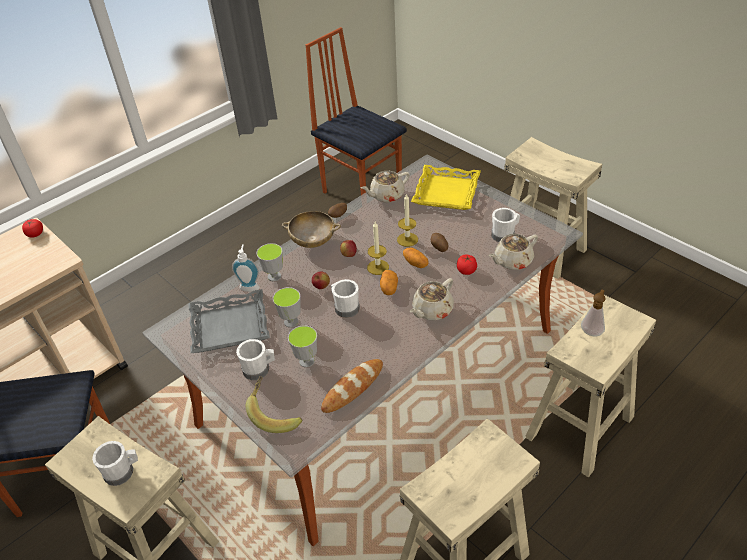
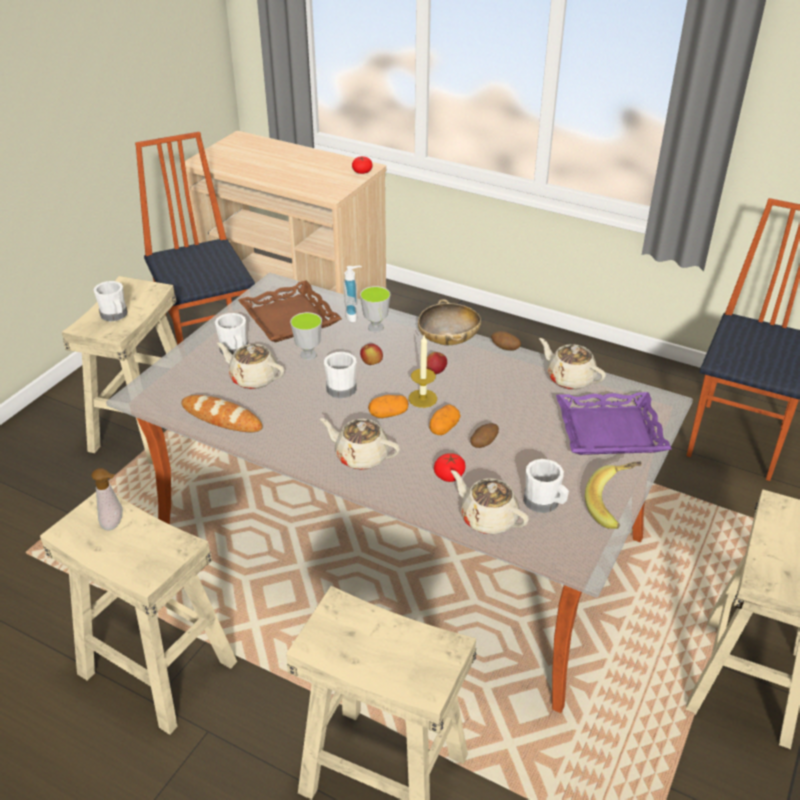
camera: 70 degrees right, 5 degrees down
grey tray [188,289,270,353] -> brown tray [238,280,342,342]
banana [246,376,303,433] -> banana moved to [585,461,642,529]
cup [288,325,317,367] -> beige teapot [217,343,285,389]
candle [397,194,418,247] -> none
yellow tray [411,165,481,210] -> purple tray [556,392,672,455]
soap dispenser [581,290,606,337] -> soap dispenser moved to [91,468,123,530]

